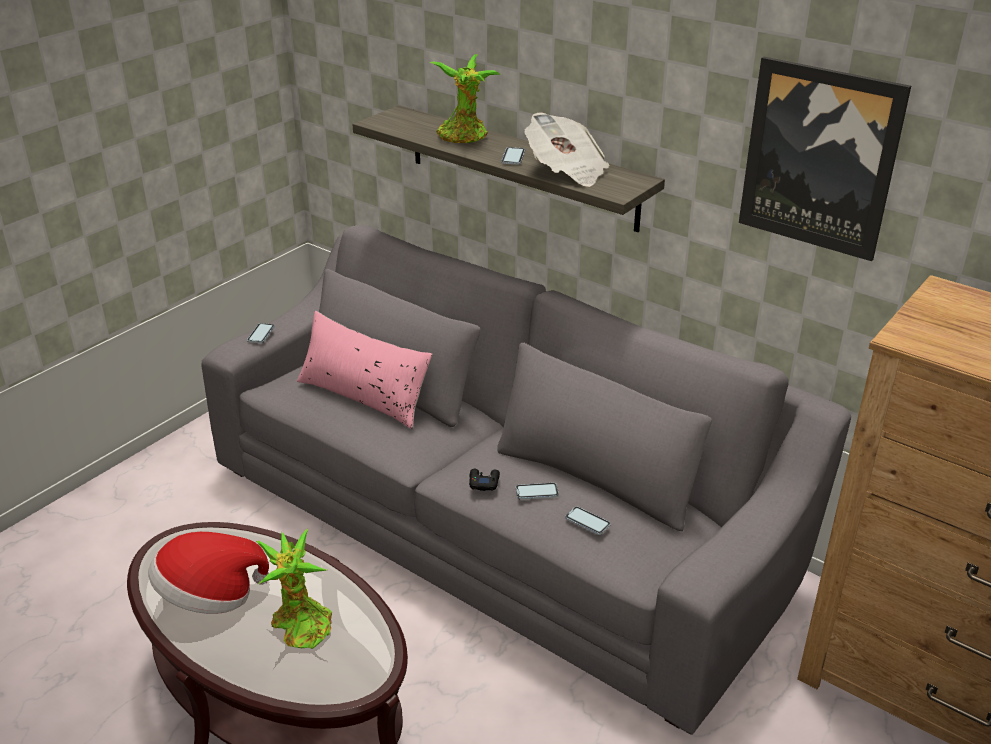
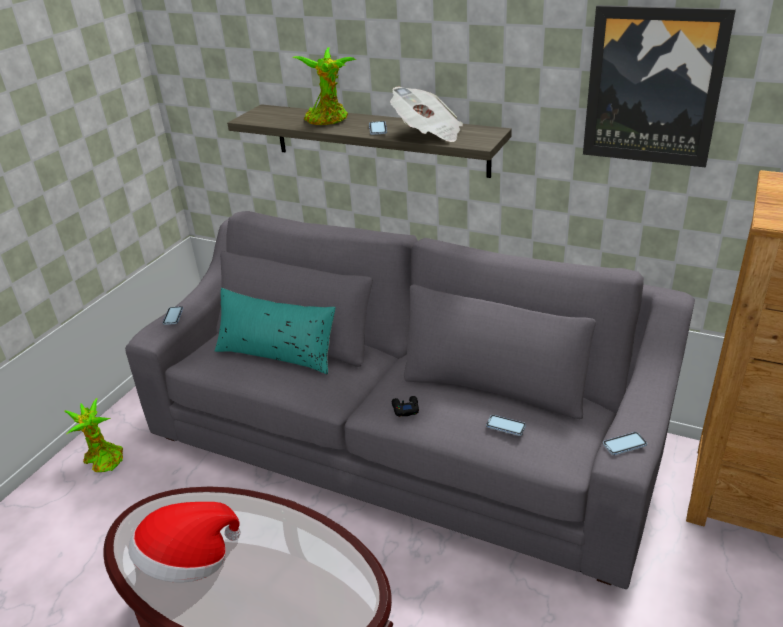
camera: 10 degrees left, 0 degrees up
potted plant [256,529,332,649] -> potted plant moved to [64,398,123,472]
pink pillow [297,311,433,429] -> turquoise pillow [215,288,336,374]
phone [516,483,559,500] -> phone moved to [603,432,647,455]

